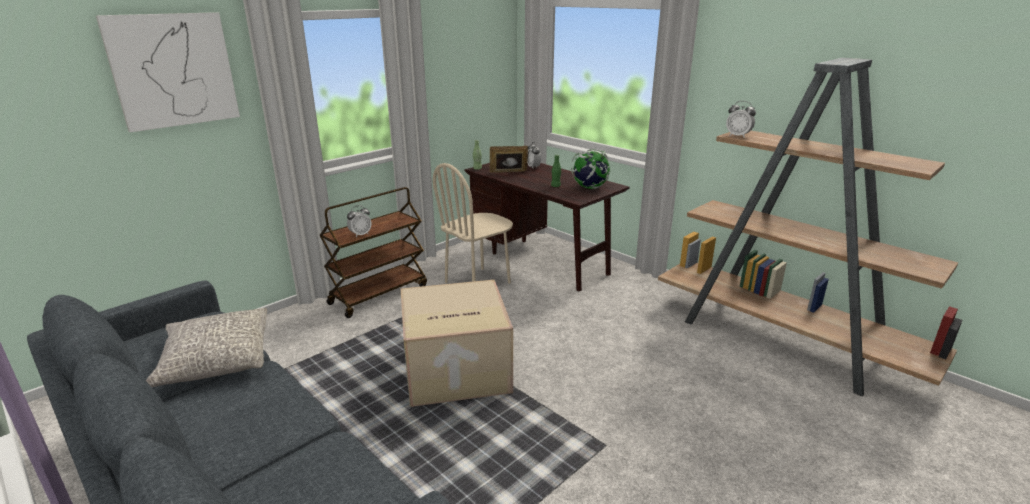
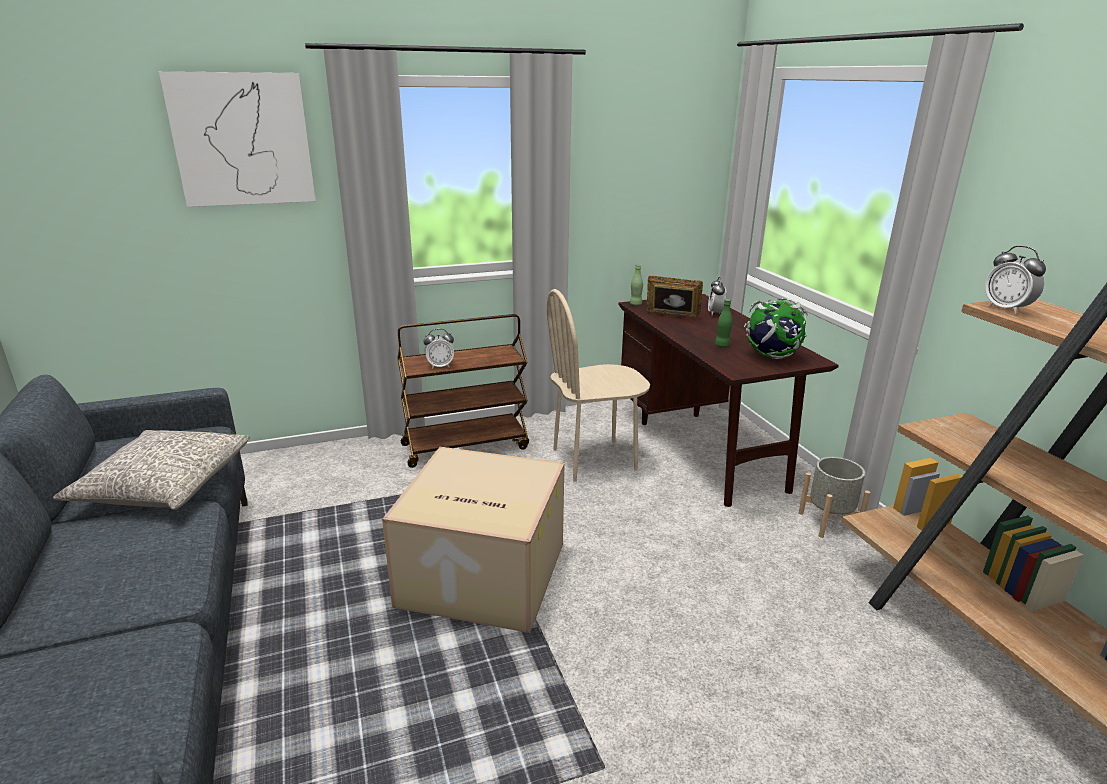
camera: 25 degrees right, 0 degrees up
none -> grey planter [799,457,870,538]

